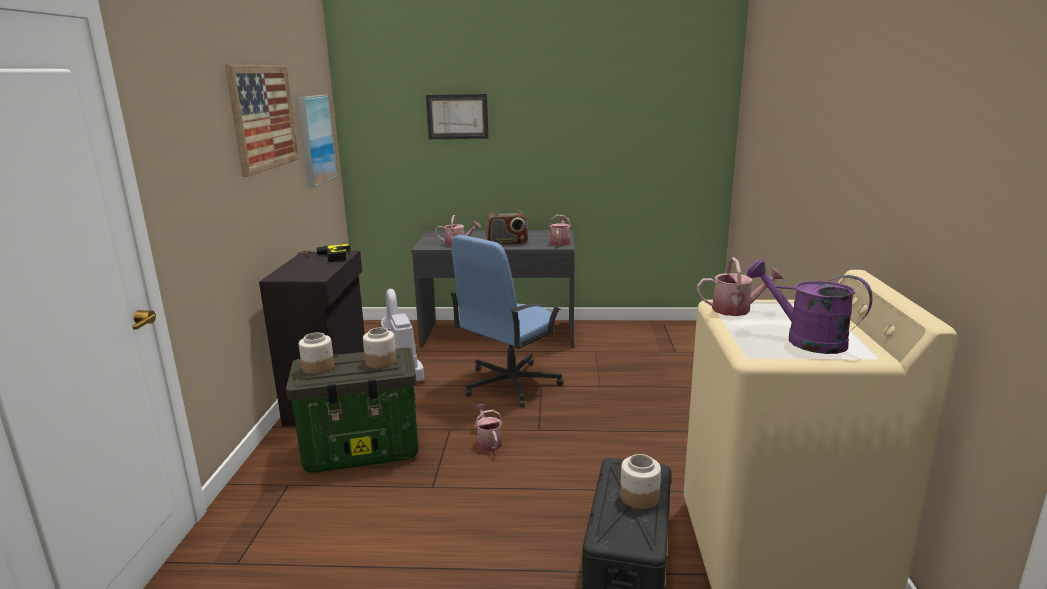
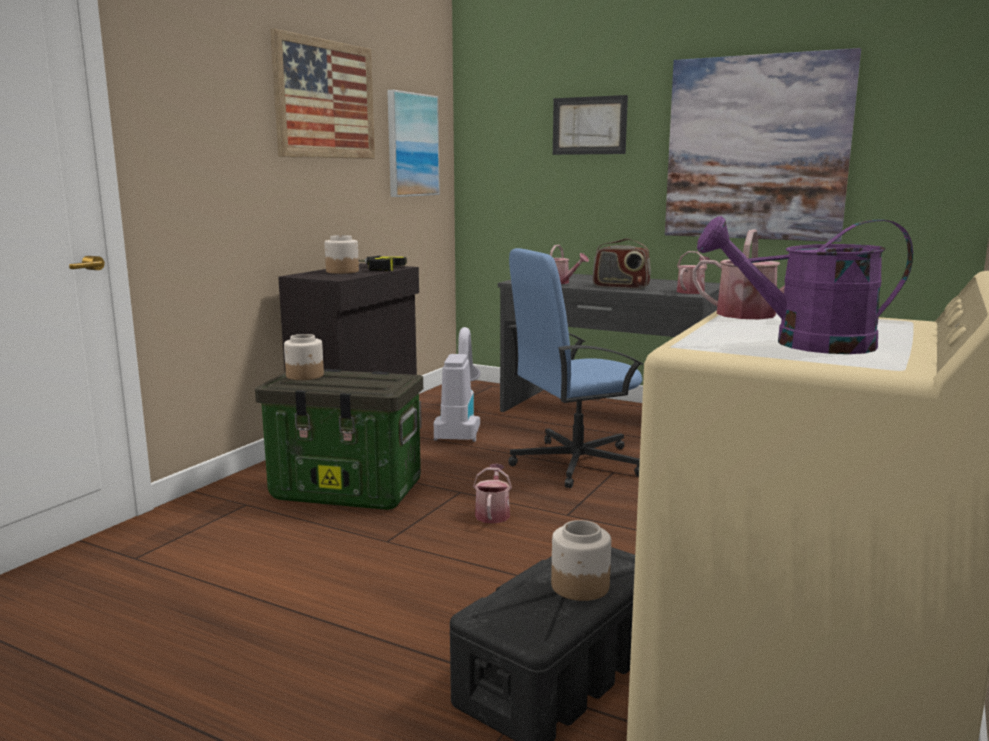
camera: 25 degrees right, 5 degrees down
jar [363,328,396,368] -> jar moved to [325,235,359,274]
purple watering can [747,259,873,354] -> purple watering can turned 60 degrees counterclockwise [697,216,913,354]
none -> picture [665,48,861,242]

